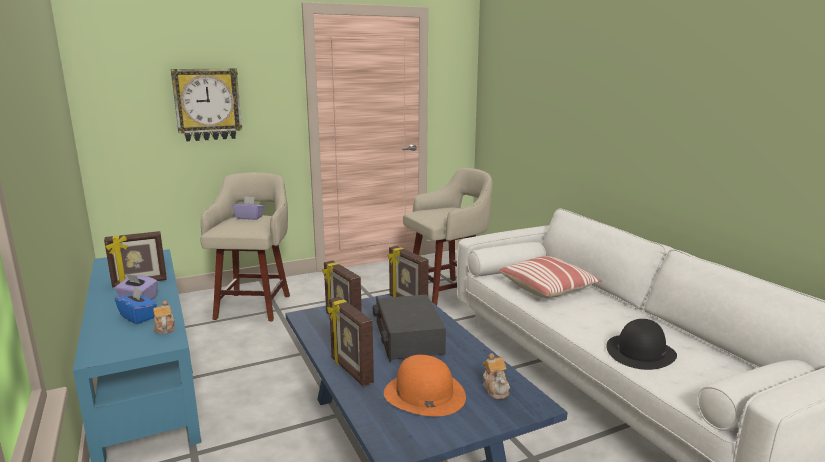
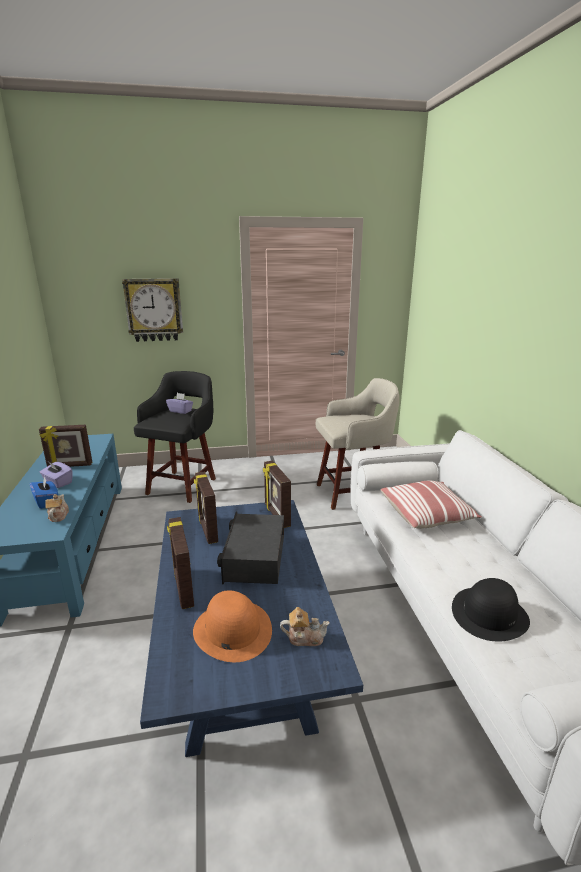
camera: 15 degrees right, 5 degrees up
beige stool [200,172,290,321] -> black stool [134,371,216,503]
teapot [483,353,510,399] -> teapot turned 90 degrees counterclockwise [280,607,330,646]

